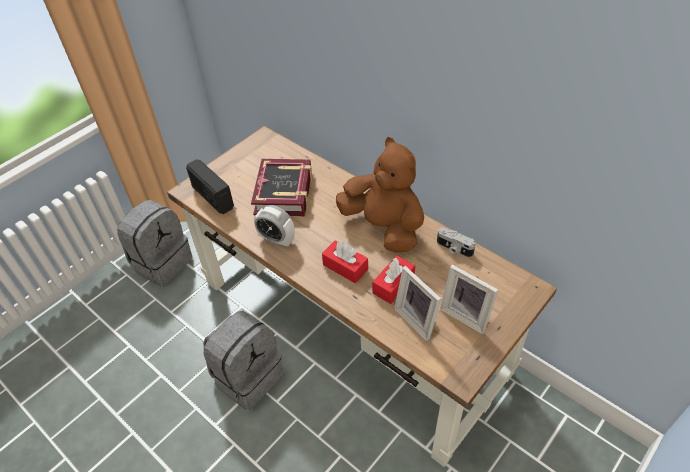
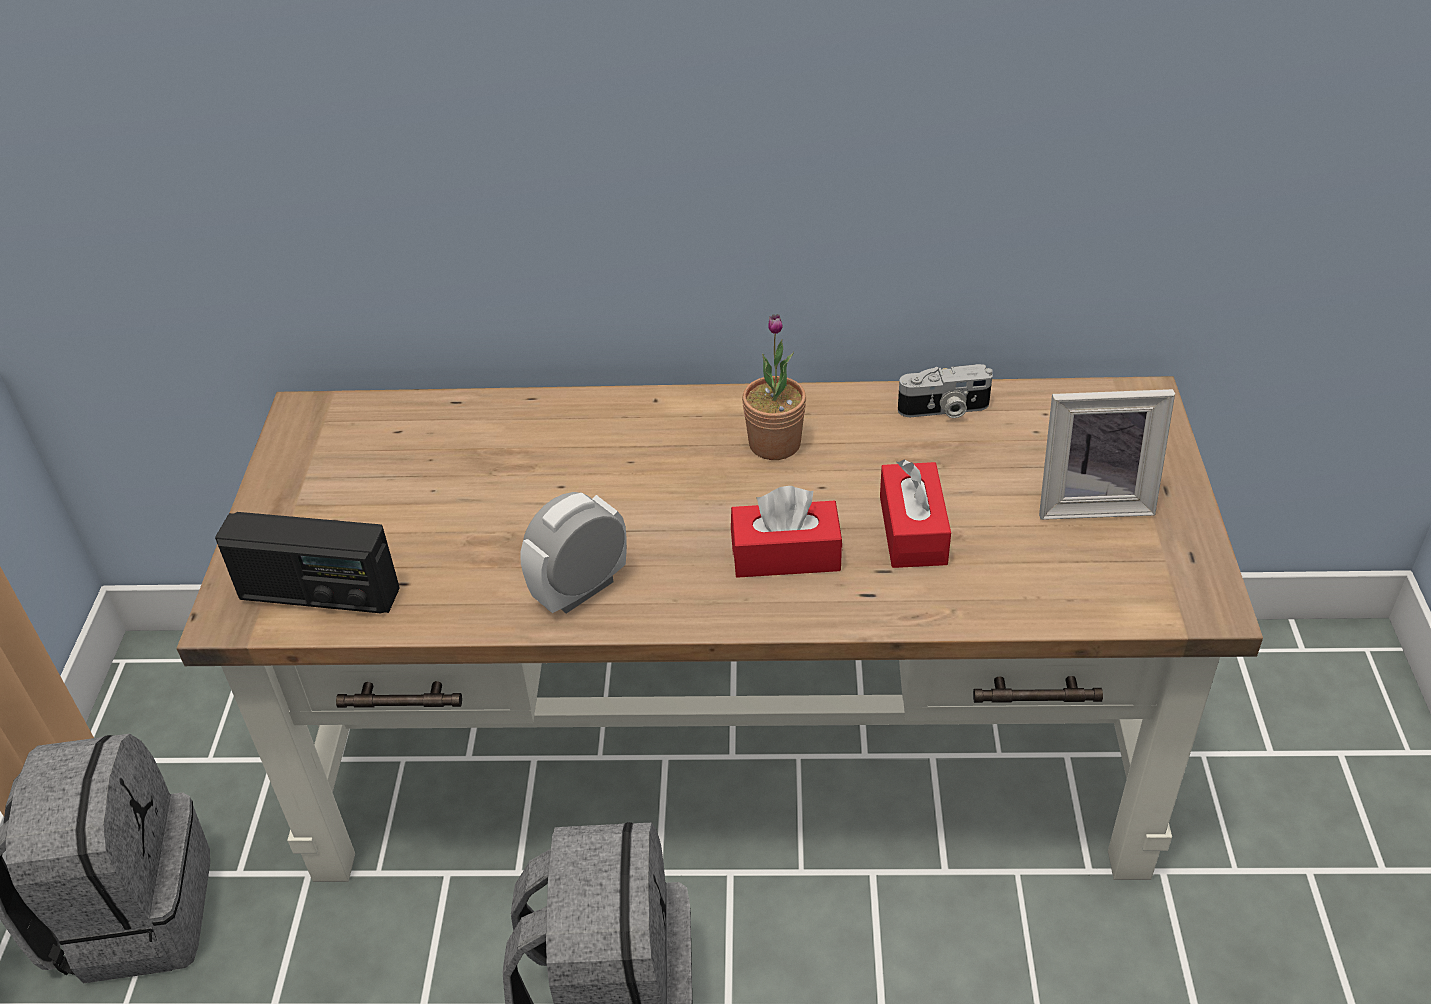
camera: 40 degrees left, 5 degrees down
book [251,159,312,216] -> none
alarm clock [254,205,295,248] -> alarm clock turned 150 degrees clockwise [520,492,627,614]
brown plush toy [336,137,424,252] -> potted plant [742,314,806,460]
picture frame [394,266,441,341] -> none

